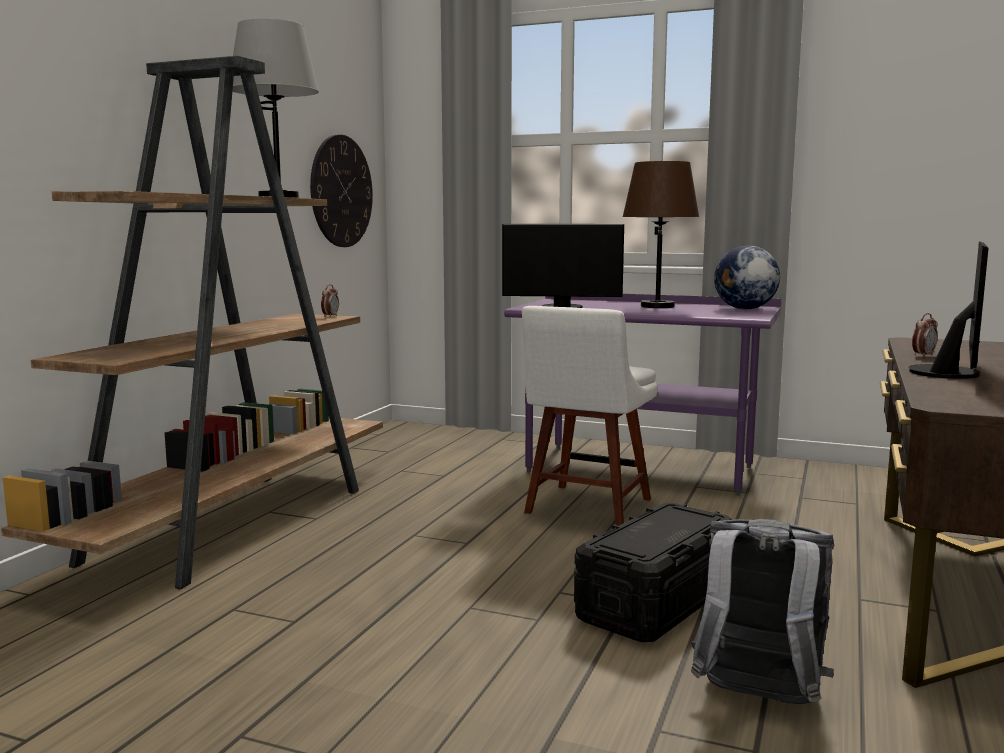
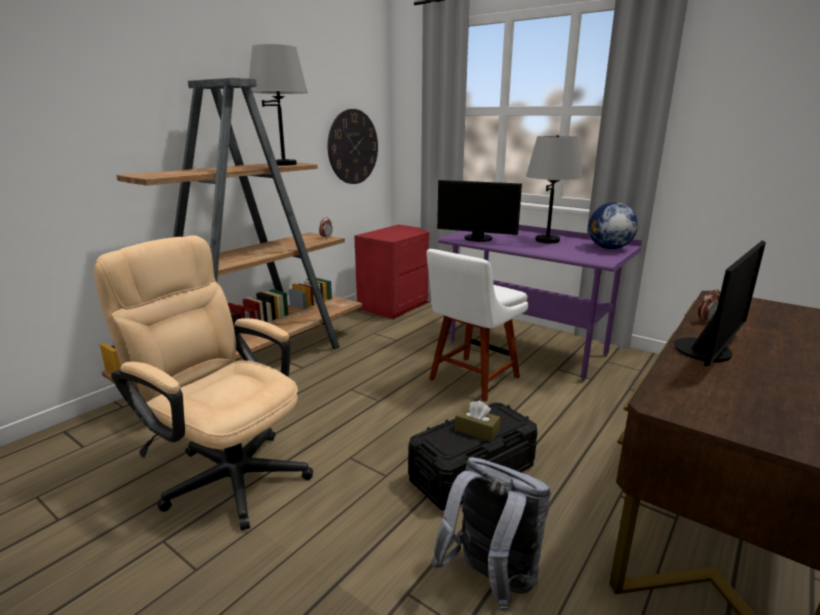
camera: 15 degrees right, 10 degrees up
brown table lamp [623,161,699,308] -> grey table lamp [526,135,582,243]
none -> beige office chair [94,236,313,530]
none -> red nightstand [354,224,430,319]
none -> brown tissue box [455,400,501,442]

